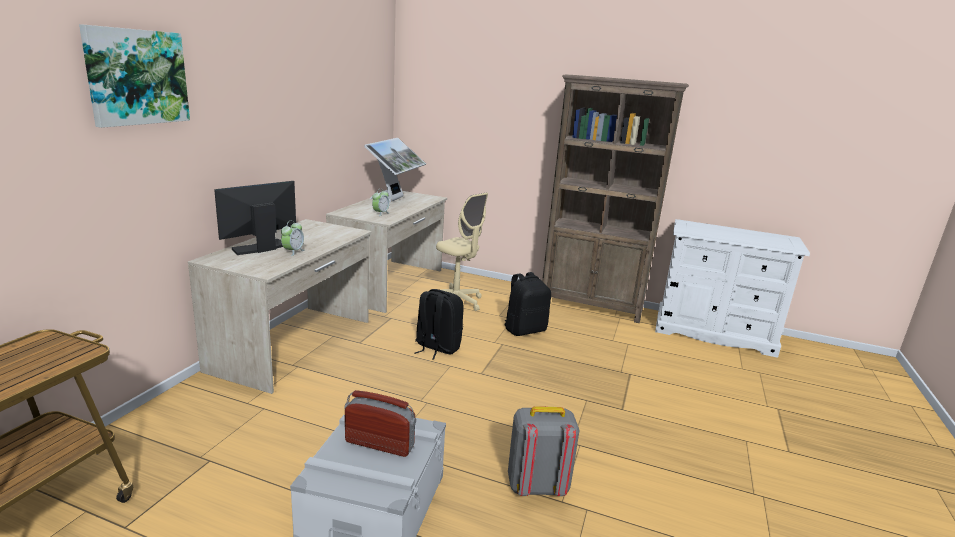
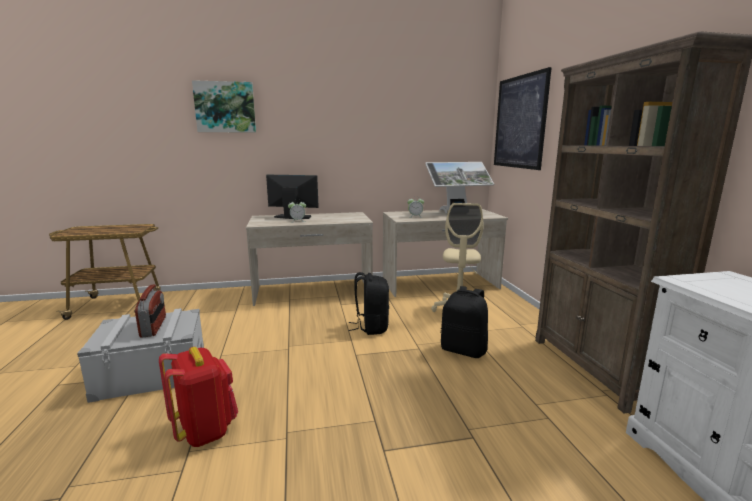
camera: 60 degrees right, 5 degrees down
grey backpack [508,406,580,496] -> red backpack [159,347,238,447]
none -> picture [494,67,552,170]

